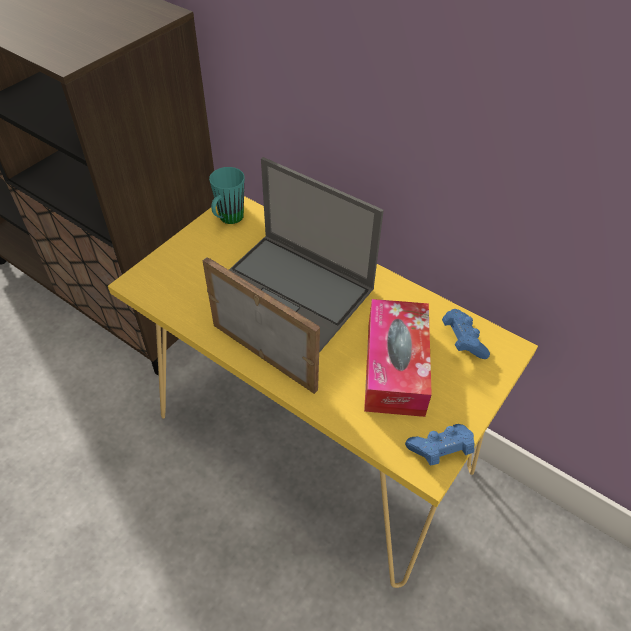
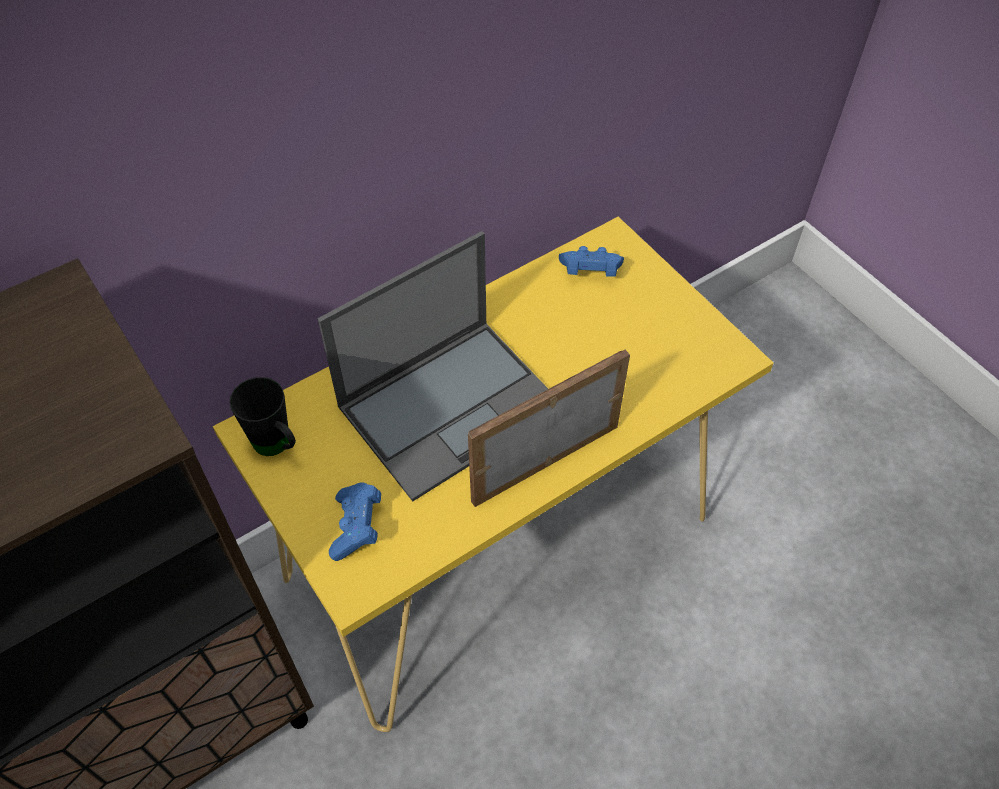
camera: 70 degrees left, 5 degrees up
turquoise mug [209,167,244,224] -> black mug [229,377,296,456]
tissue box [364,299,432,417] -> none
blue game controller [405,424,474,466] -> blue game controller moved to [329,482,381,561]

